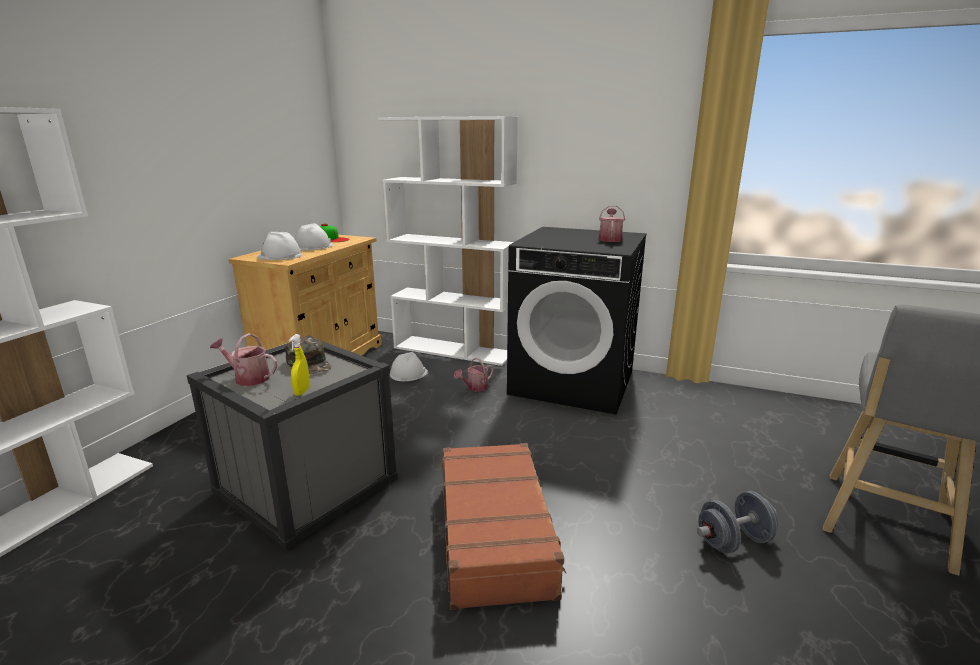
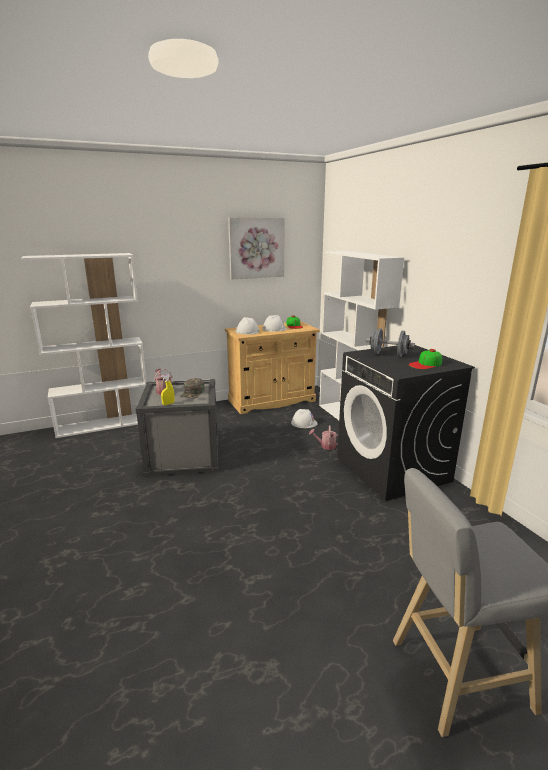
camera: 45 degrees right, 0 degrees up
brown suitcase [442,443,566,610] -> none
watering can [599,205,625,242] -> cap [409,349,442,369]
grey dumbbell [697,491,778,554] -> grey dumbbell moved to [366,328,415,357]
none -> picture [228,217,285,279]

